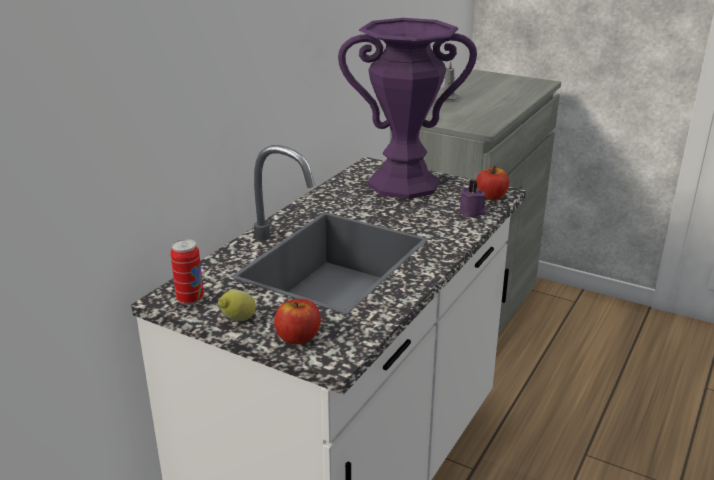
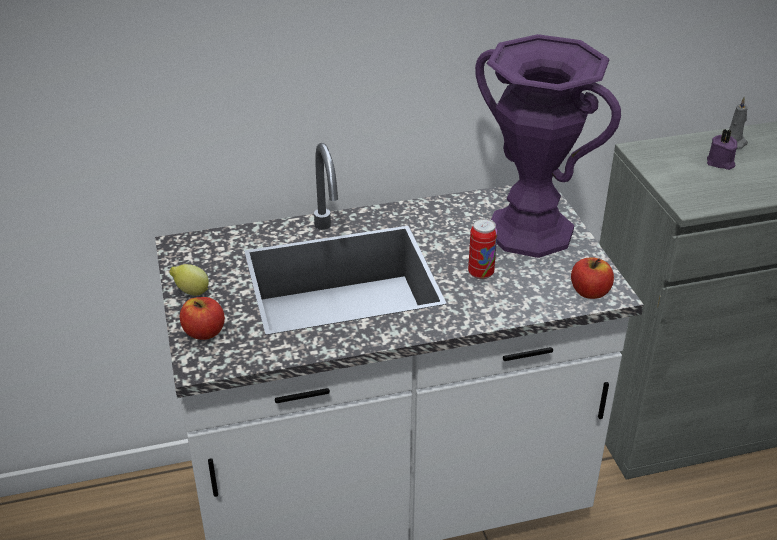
camera: 45 degrees right, 10 degrees up
can [170,239,204,305] -> can moved to [468,218,497,279]
purple candle [459,180,486,218] -> purple candle moved to [707,129,737,170]

